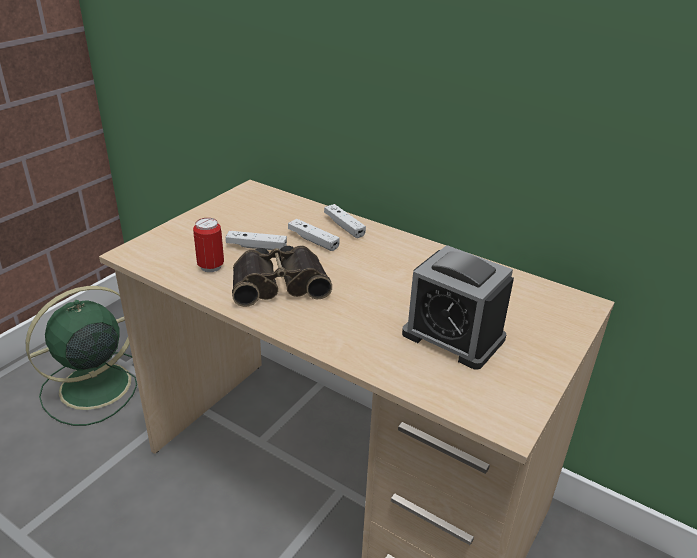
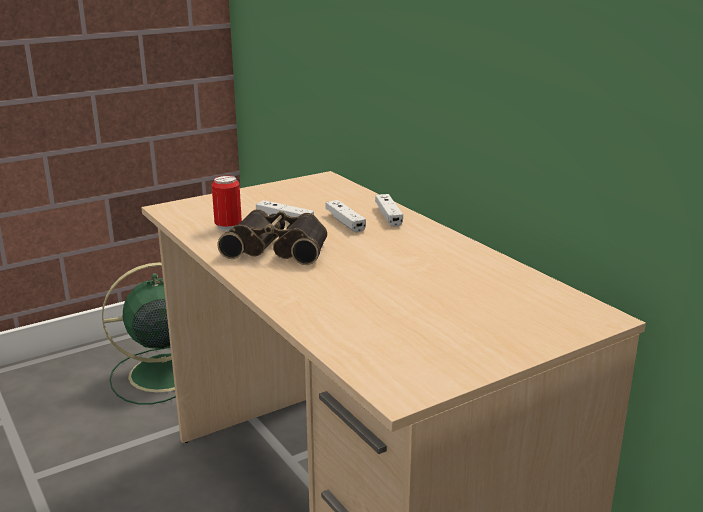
camera: 25 degrees right, 10 degrees down
alarm clock [402,245,514,370] -> none

